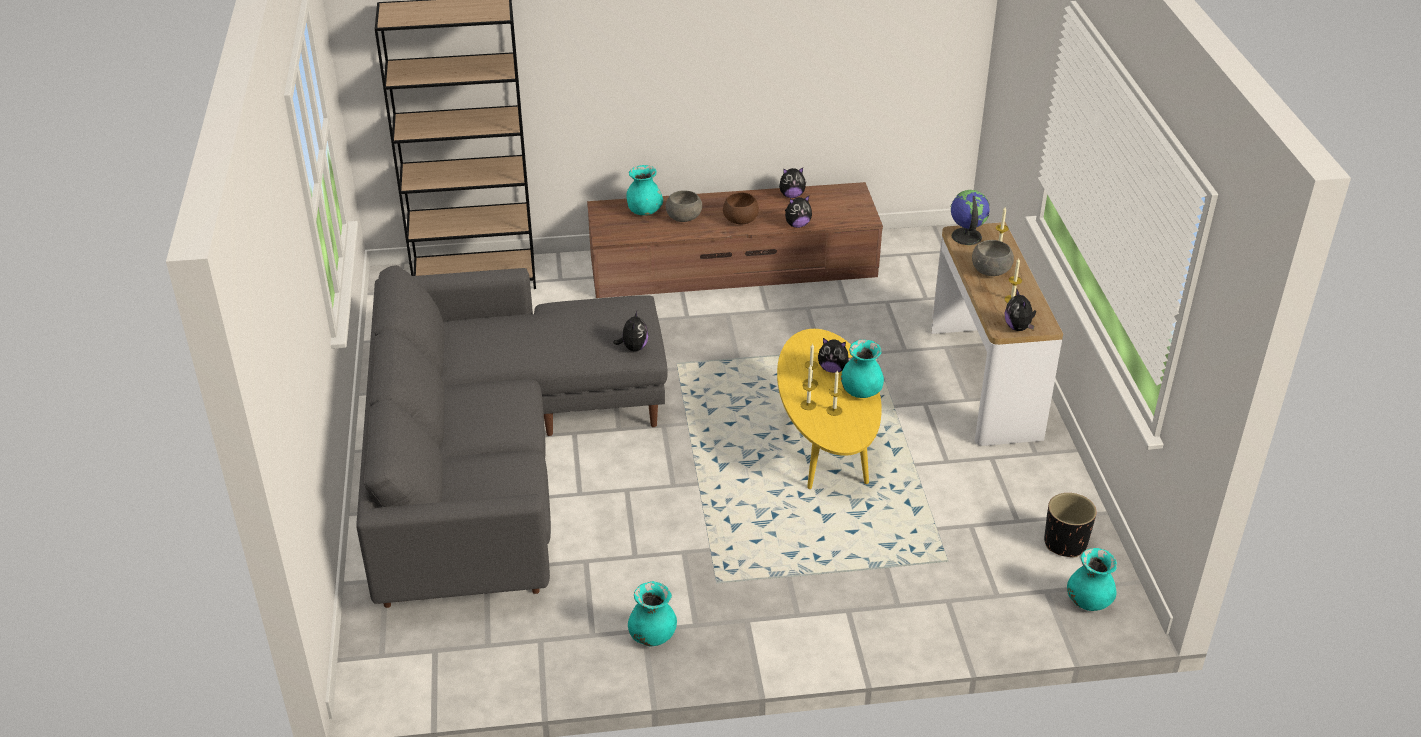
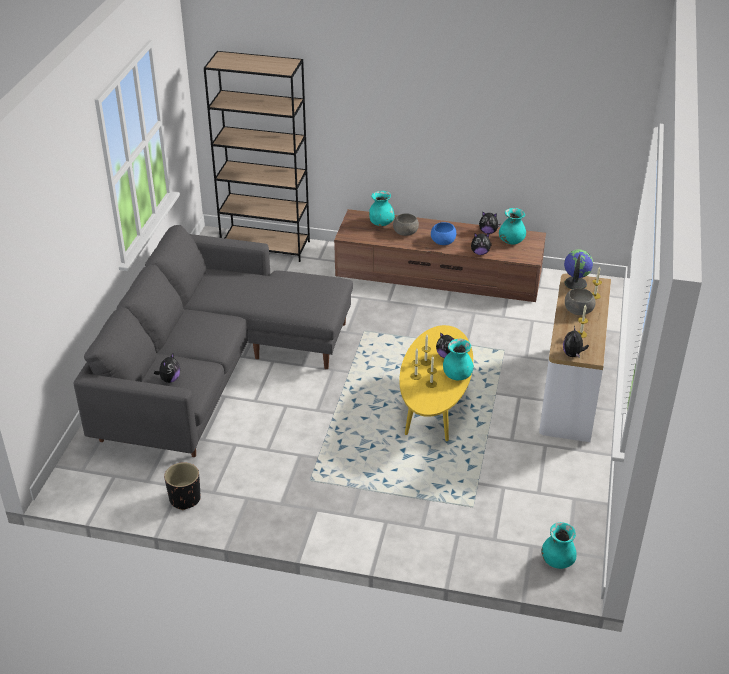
camera: 20 degrees right, 0 degrees up
plush toy [613,311,648,351] -> plush toy moved to [154,352,180,383]
turquoise vase [628,581,677,646] -> turquoise vase moved to [499,208,526,245]
brown bowl [723,192,759,224] -> blue bowl [431,222,456,245]
black planter [1044,493,1097,558] -> black planter moved to [164,462,201,510]

